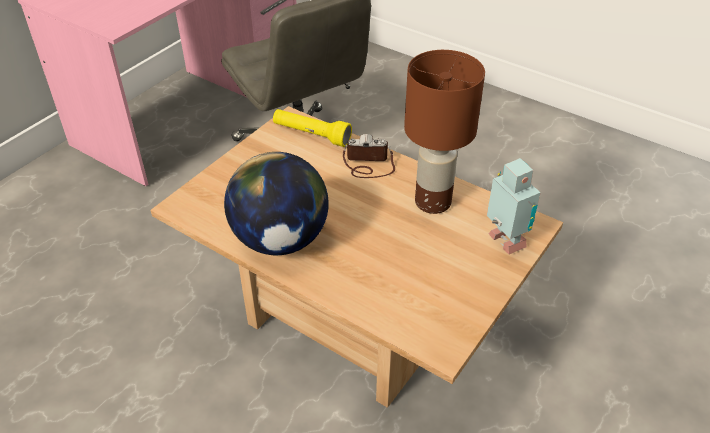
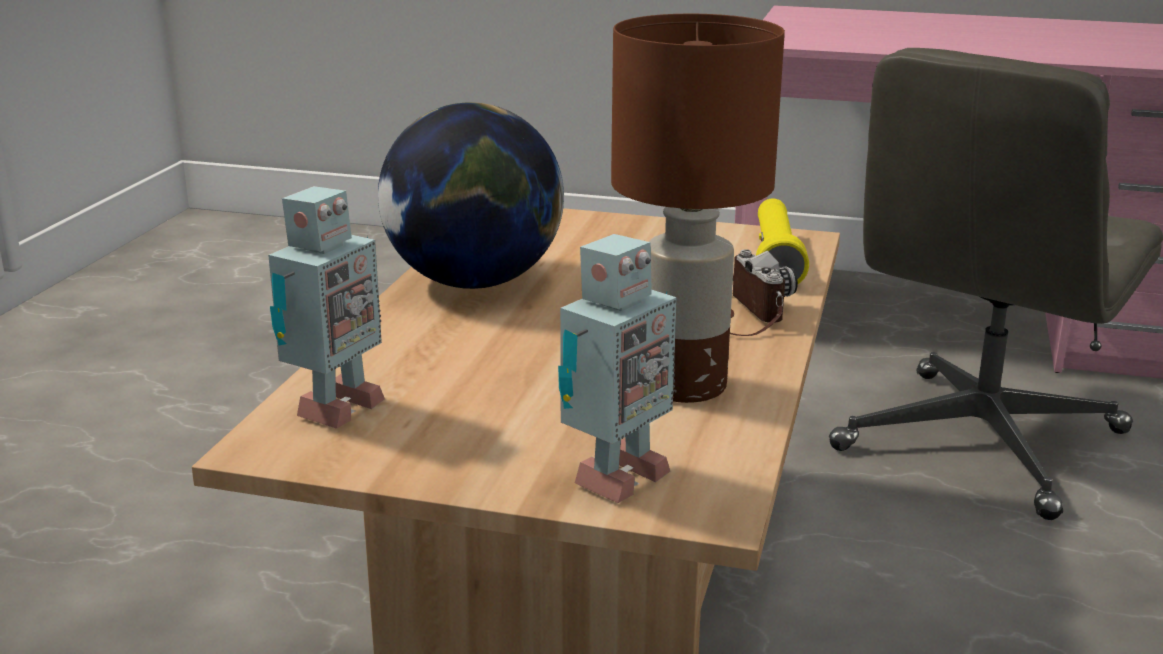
camera: 70 degrees right, 20 degrees down
none -> toy robot [268,186,385,429]

